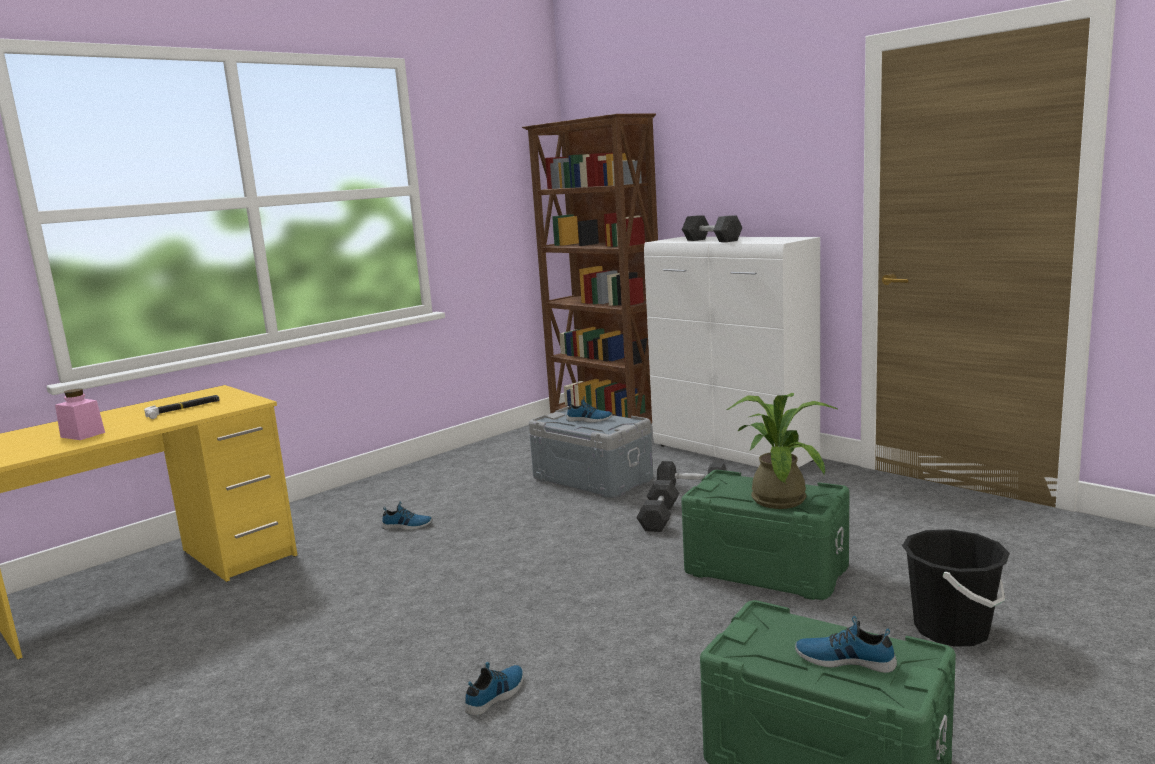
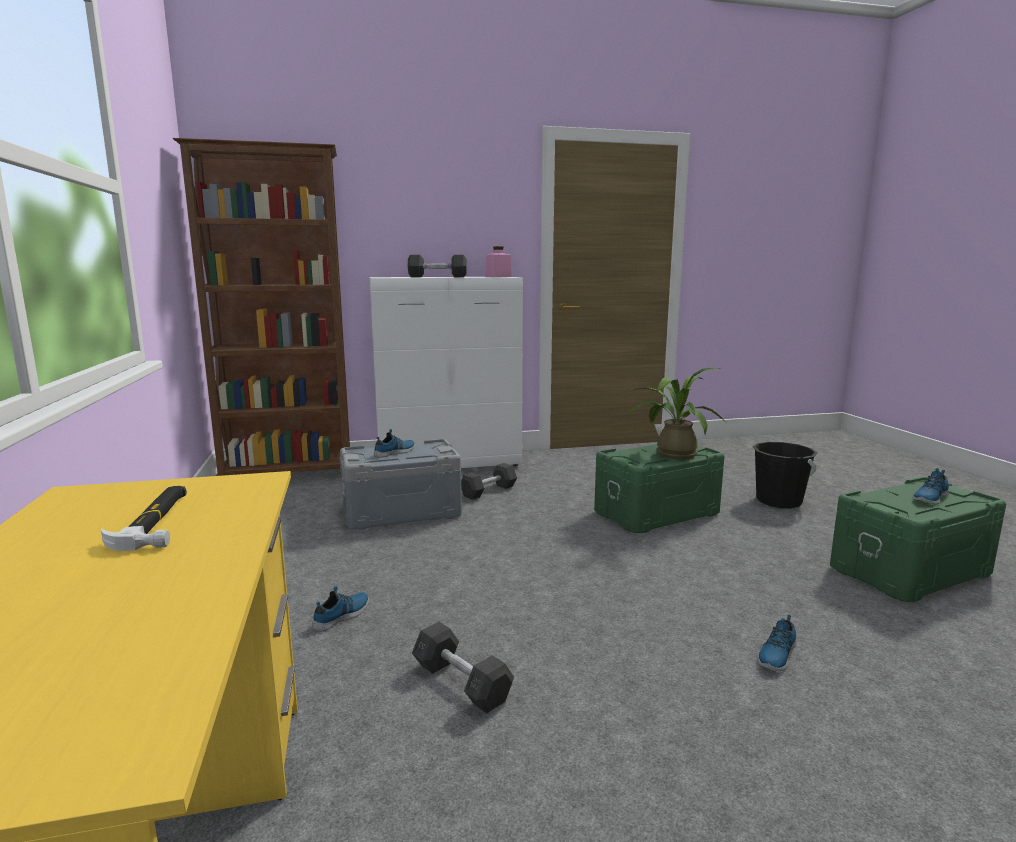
camera: 60 degrees left, 0 degrees up
pink jar [55,388,105,440] -> pink jar moved to [485,246,512,277]
shoe [465,662,524,716] -> shoe turned 120 degrees counterclockwise [757,614,797,671]
grey dumbbell [636,480,679,532] -> grey dumbbell moved to [412,622,514,714]

